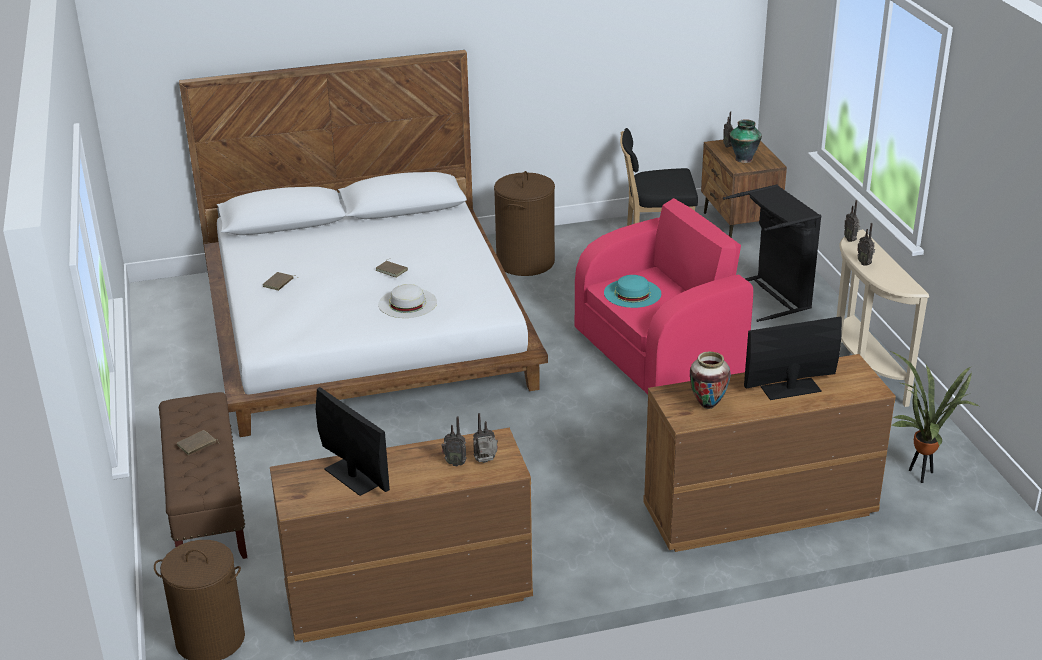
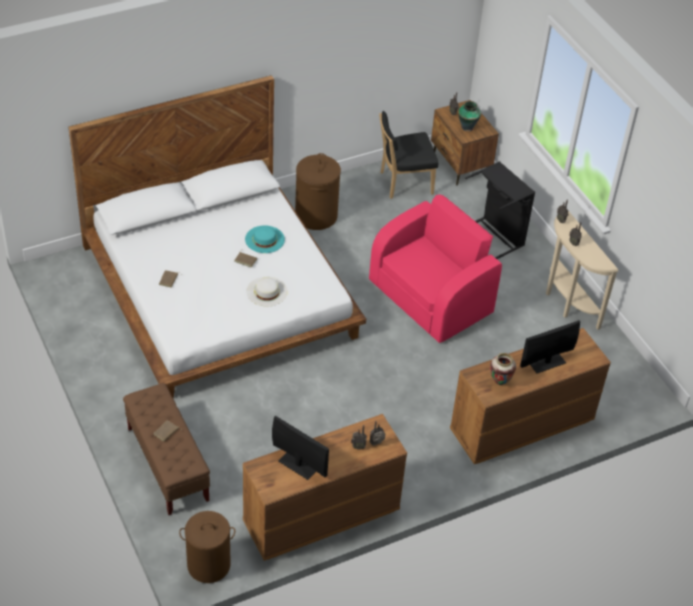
camera: 15 degrees left, 15 degrees up
turquoise hat [604,275,661,308] -> turquoise hat moved to [245,225,285,253]
potted plant [891,351,979,483] -> none

